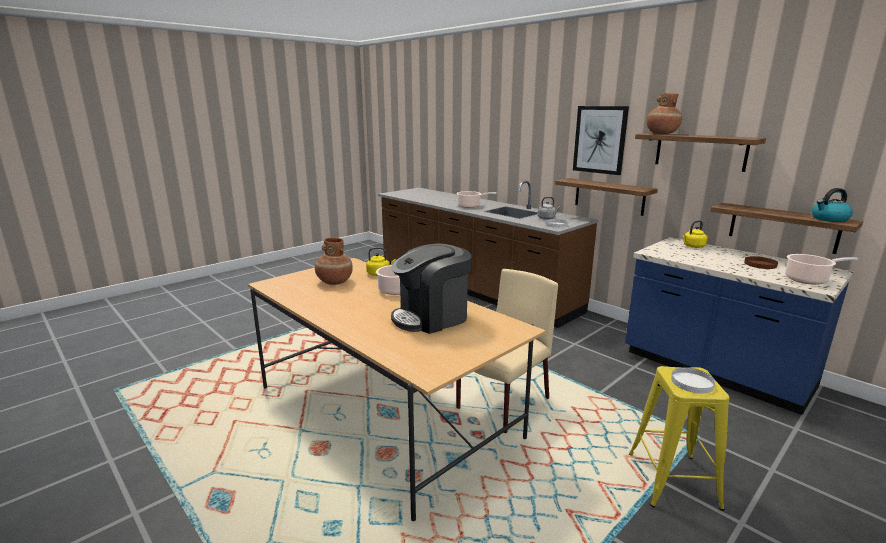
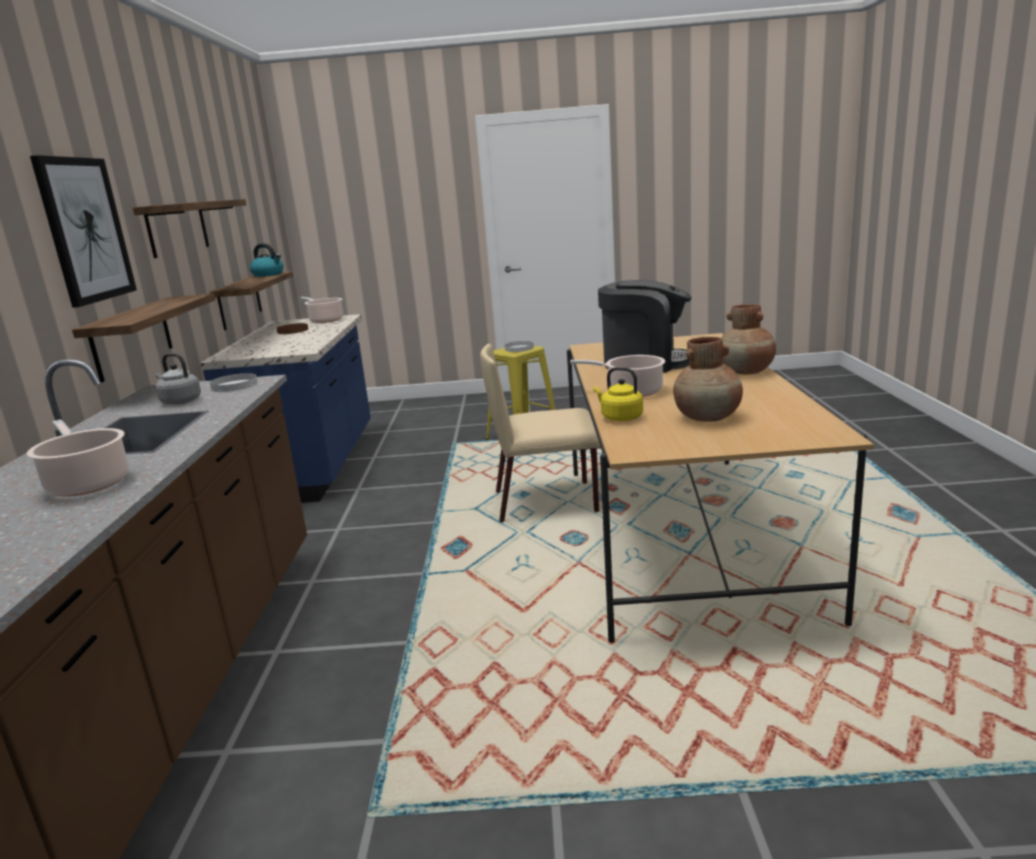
camera: 135 degrees left, 0 degrees up
brown vase [646,93,682,134] -> brown vase moved to [721,304,776,374]
yellow kettle [683,221,708,248] -> none

